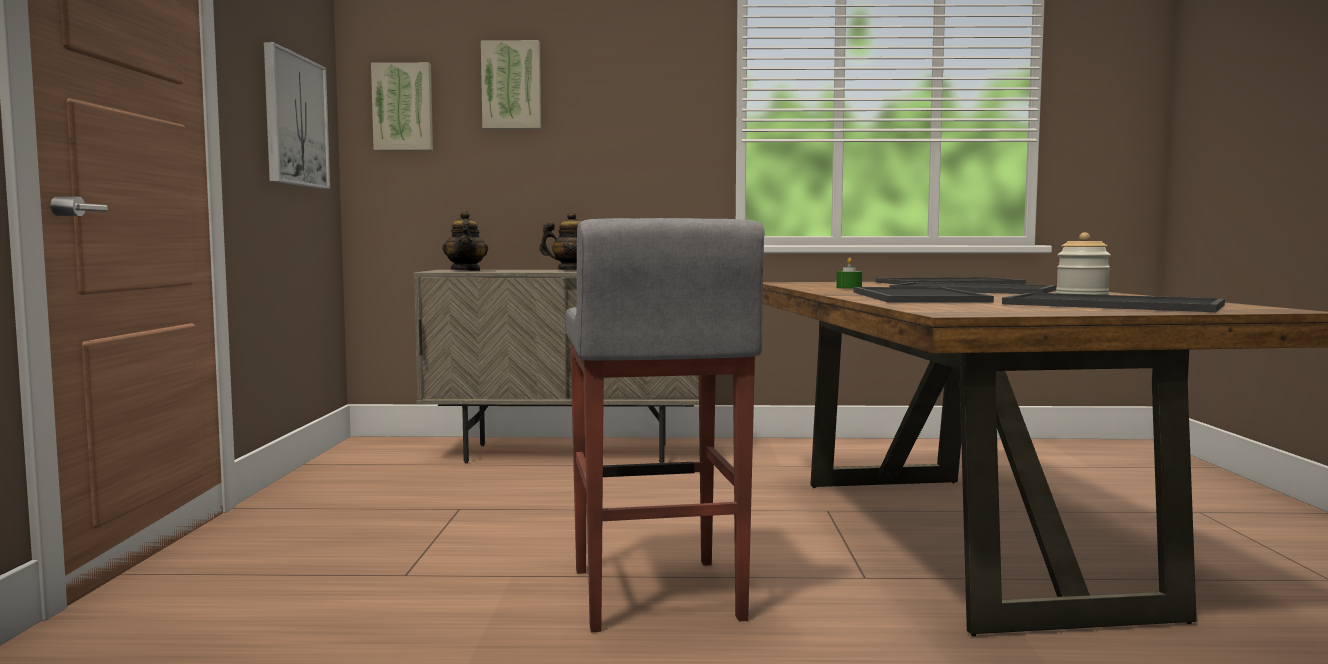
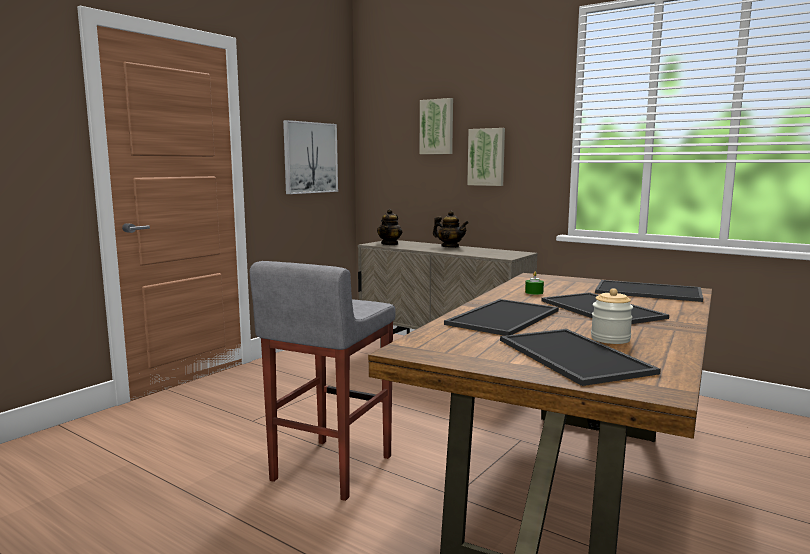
camera: 35 degrees right, 5 degrees up
picture [371,63,433,151] -> picture moved to [467,128,505,186]

